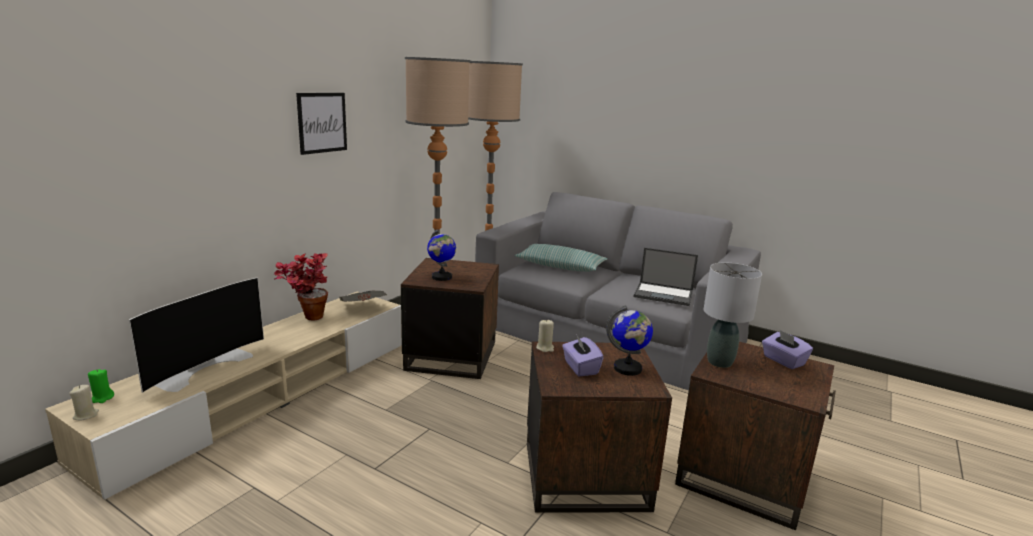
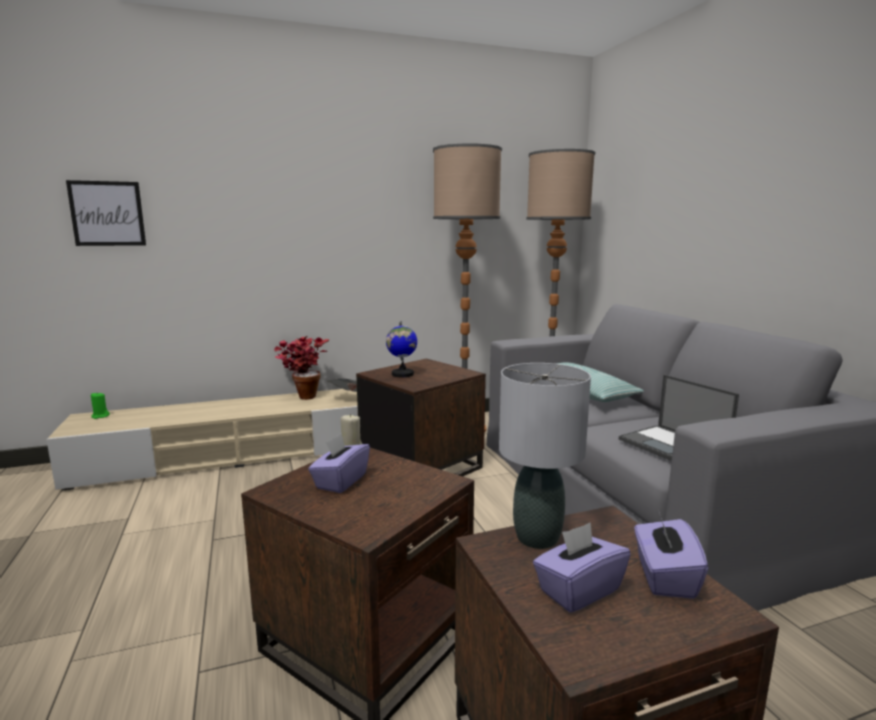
camera: 40 degrees right, 5 degrees down
beige candle [70,385,99,420] -> none
television [129,278,264,393] -> none
picture [296,93,347,155] -> picture moved to [66,180,146,246]
globe [606,305,653,376] -> none
none -> purple tissue box [533,523,631,613]

